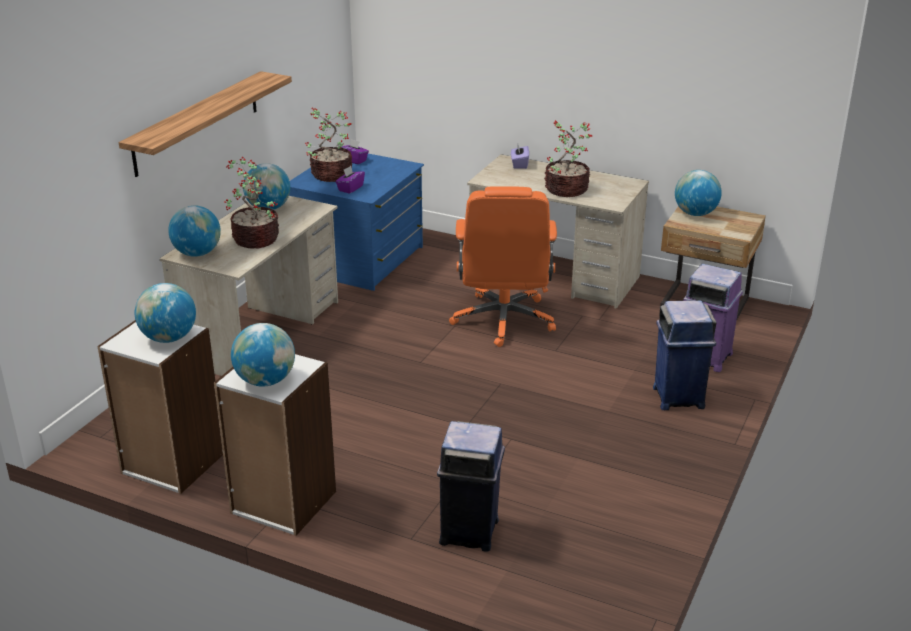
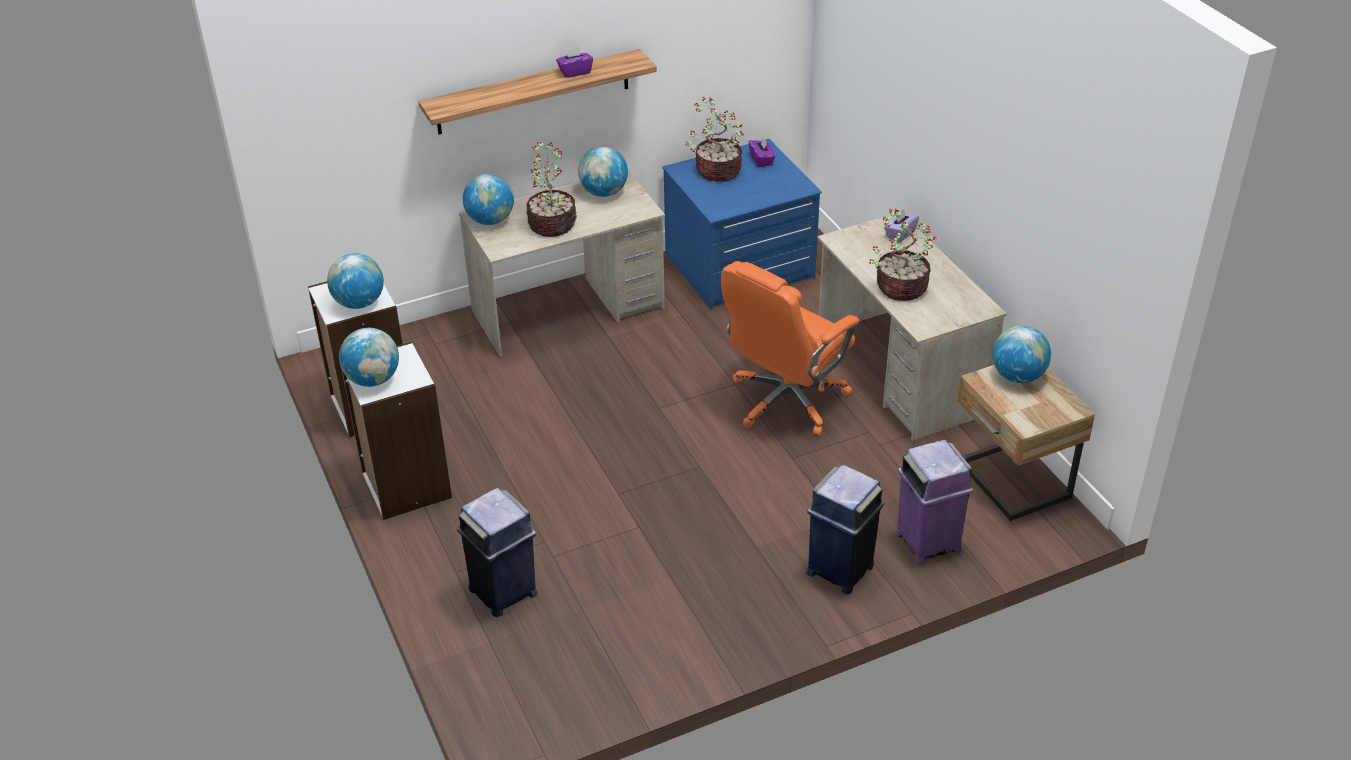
camera: 40 degrees right, 10 degrees up
purple tissue box [335,166,365,194] -> purple tissue box moved to [556,46,593,78]

